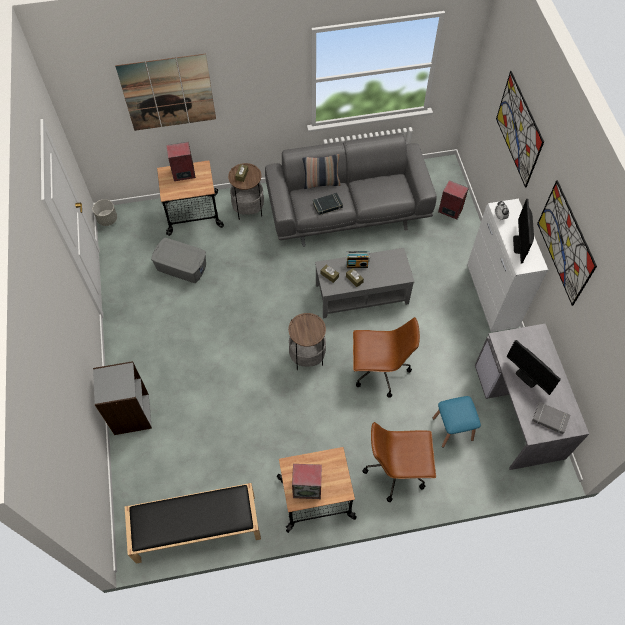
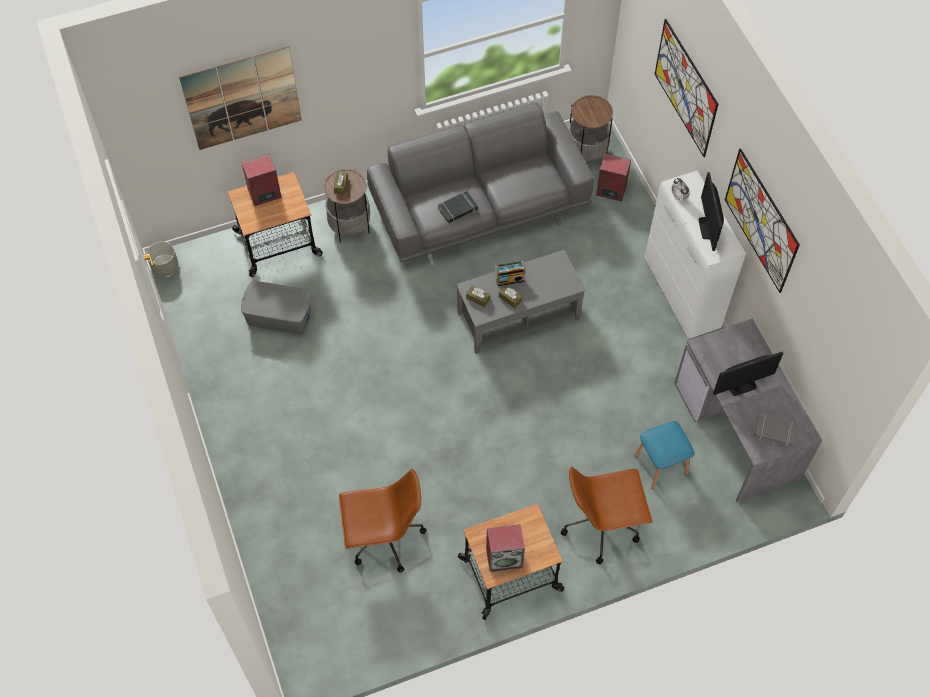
camera: 10 degrees left, 0 degrees up
grey bookcase [93,361,152,435] -> none
black bench [125,483,261,564] -> none
side table [288,313,326,370] -> side table moved to [569,95,613,161]
pillow [303,154,341,189] -> none
brown office chair [353,317,420,398] -> brown office chair moved to [339,469,427,572]
monitor [507,340,561,395] -> monitor turned 60 degrees counterclockwise [713,352,783,396]

